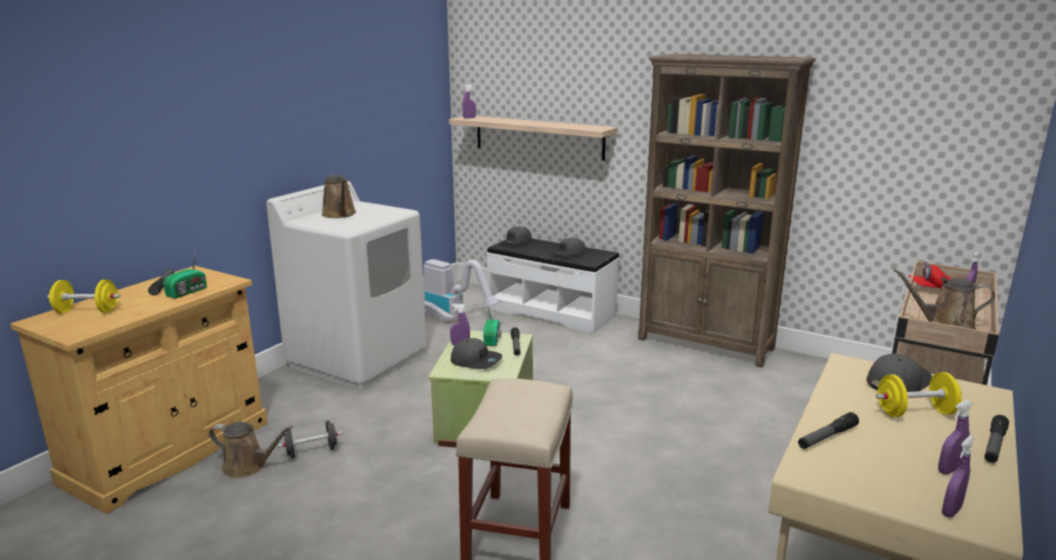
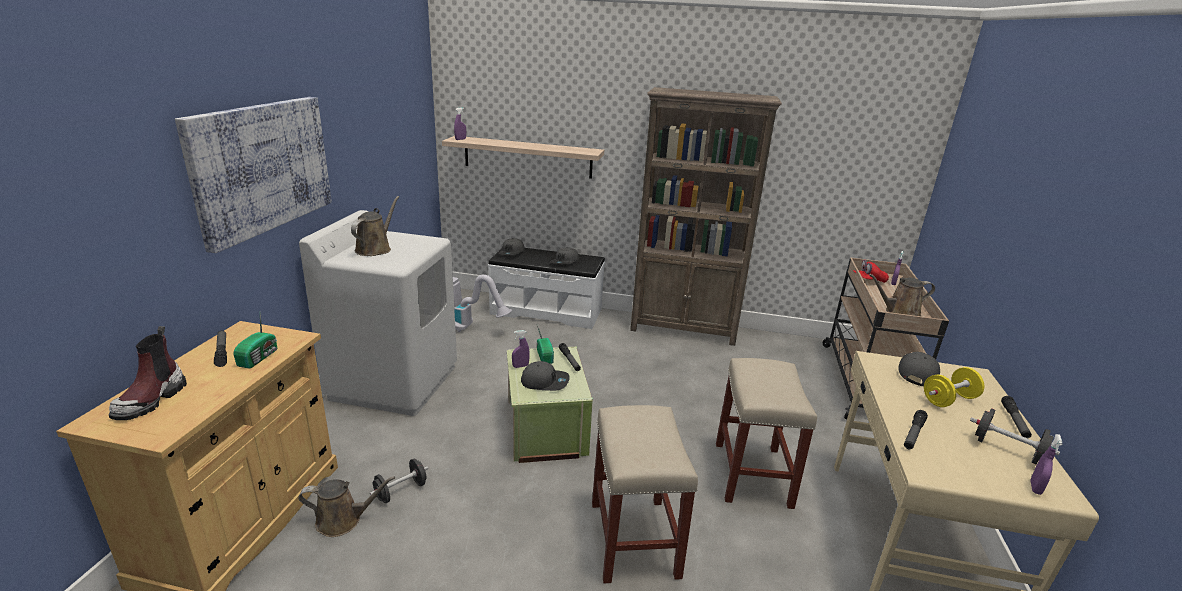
camera: 20 degrees left, 5 degrees up
yellow dumbbell [47,280,121,313] -> boot [109,326,187,420]
brown watering can [322,175,356,218] -> brown watering can turned 120 degrees counterclockwise [351,196,399,256]
purple spray bottle [938,400,973,474] -> black dumbbell [970,408,1060,464]
none -> picture [175,97,332,253]
none -> beige stool [716,358,817,509]

